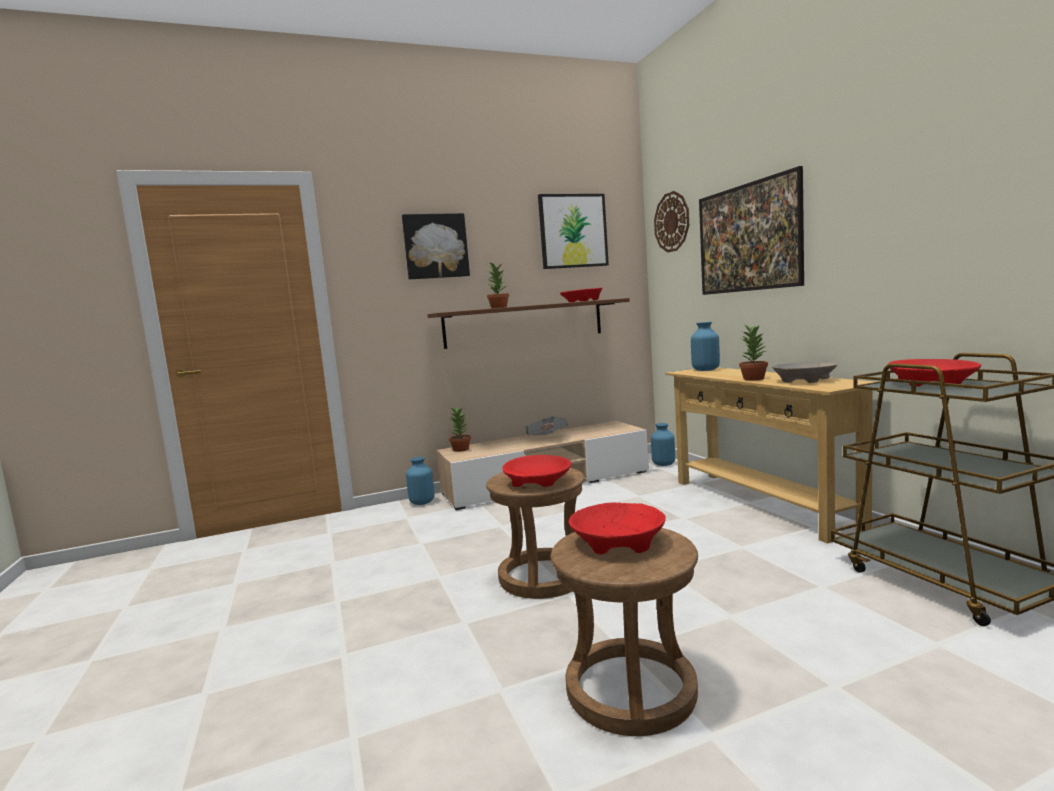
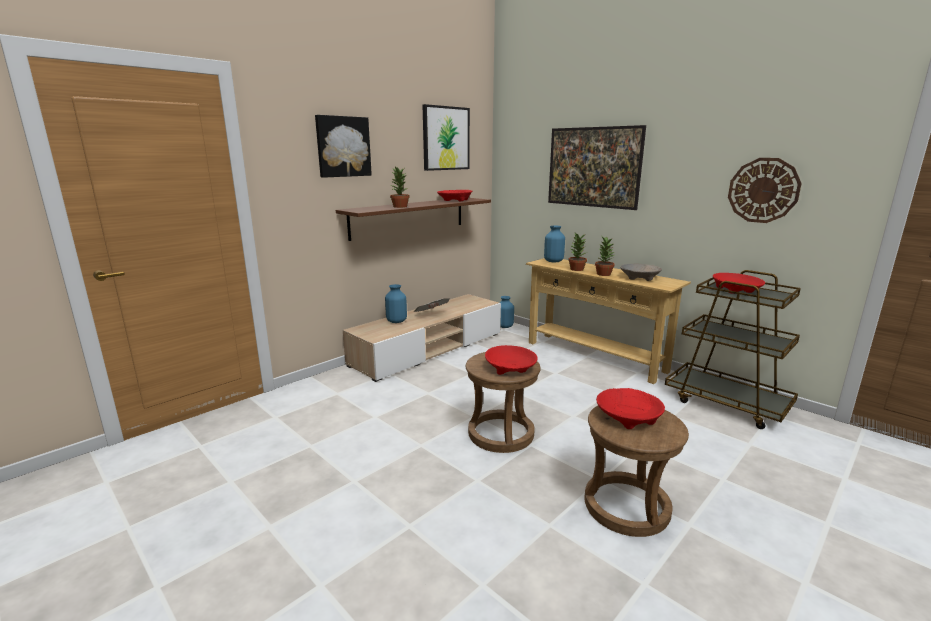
camera: 25 degrees left, 10 degrees up
blue vase [406,457,435,505] -> blue vase moved to [385,284,407,323]
potted plant [449,408,471,452] -> potted plant moved to [568,233,587,271]
wall clock [654,191,689,253] -> wall clock moved to [728,158,802,223]

